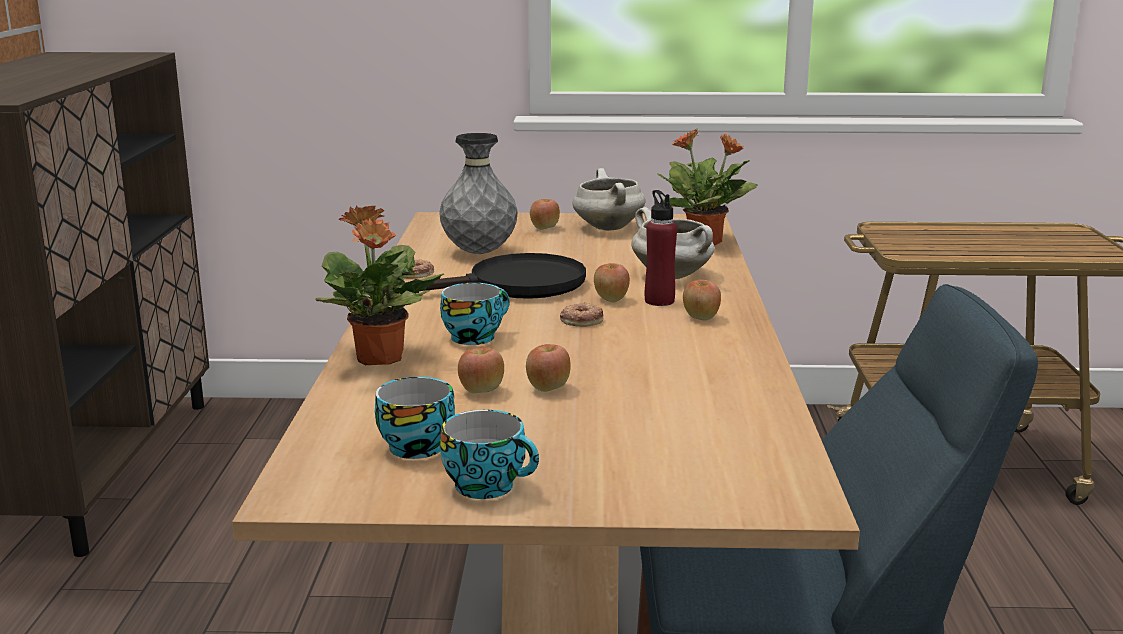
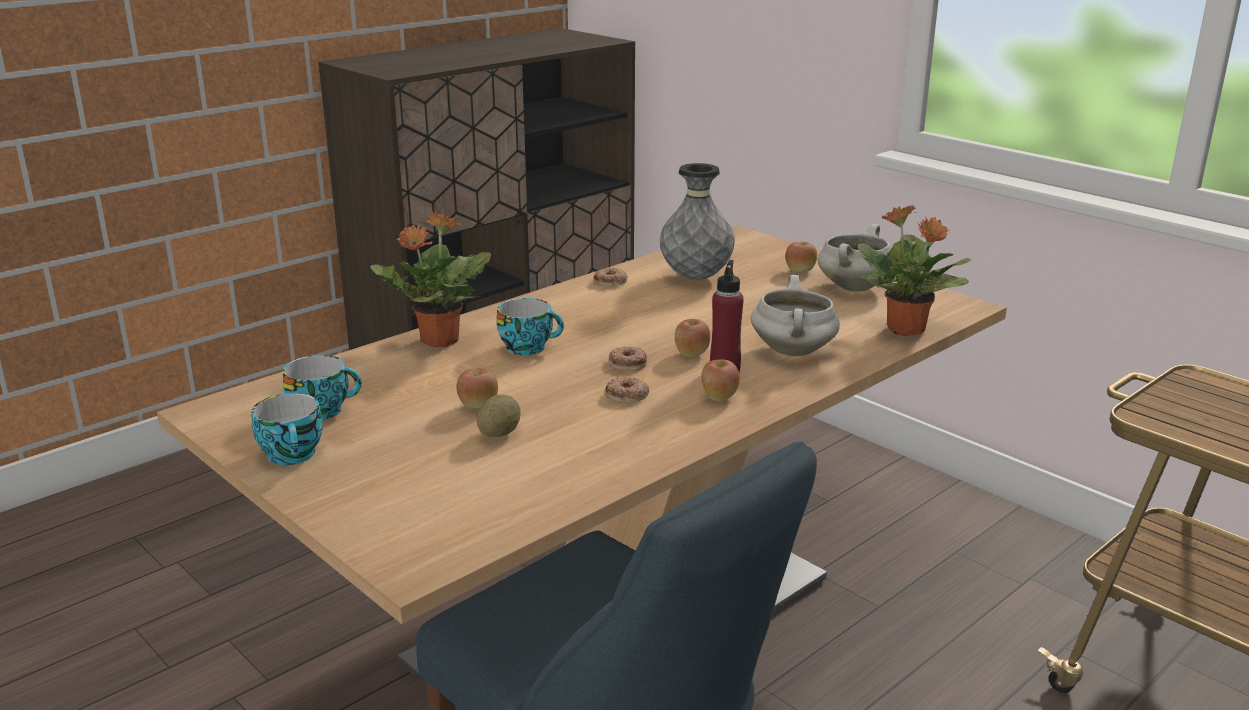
camera: 45 degrees right, 5 degrees up
black frying pan [396,253,586,299] -> none
apple [458,347,504,394] -> none
none -> potato [477,395,521,437]
none -> donut [605,376,649,402]

